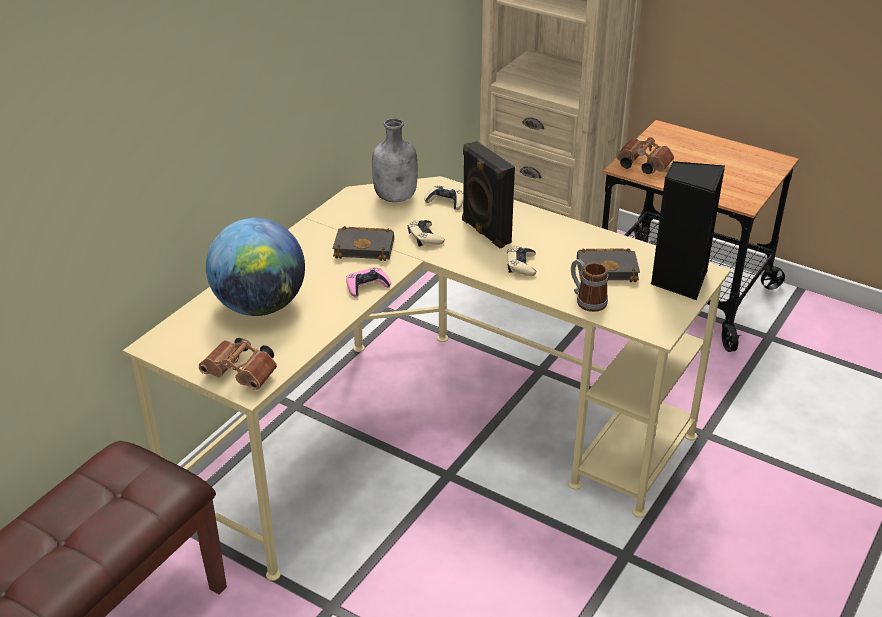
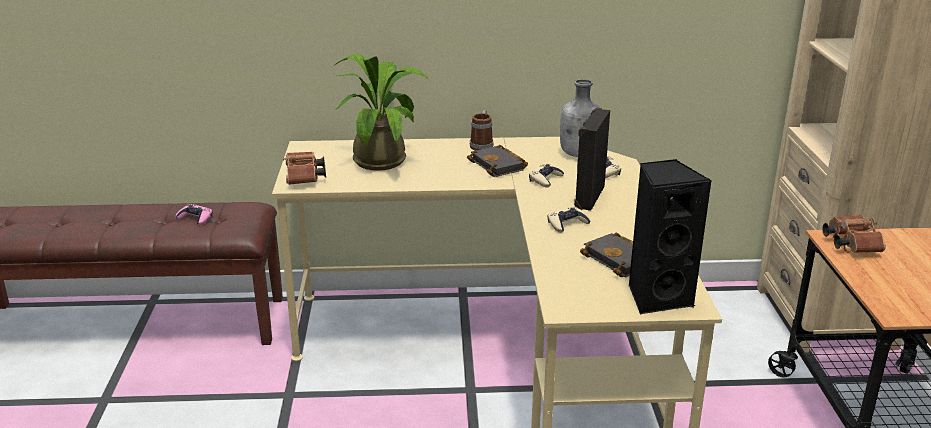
camera: 55 degrees right, 10 degrees down
globe [206,218,305,316] -> potted plant [334,54,428,171]
pink game controller [346,267,391,297] -> pink game controller moved to [176,204,212,225]
mug [571,259,608,312] -> mug moved to [470,110,494,150]

